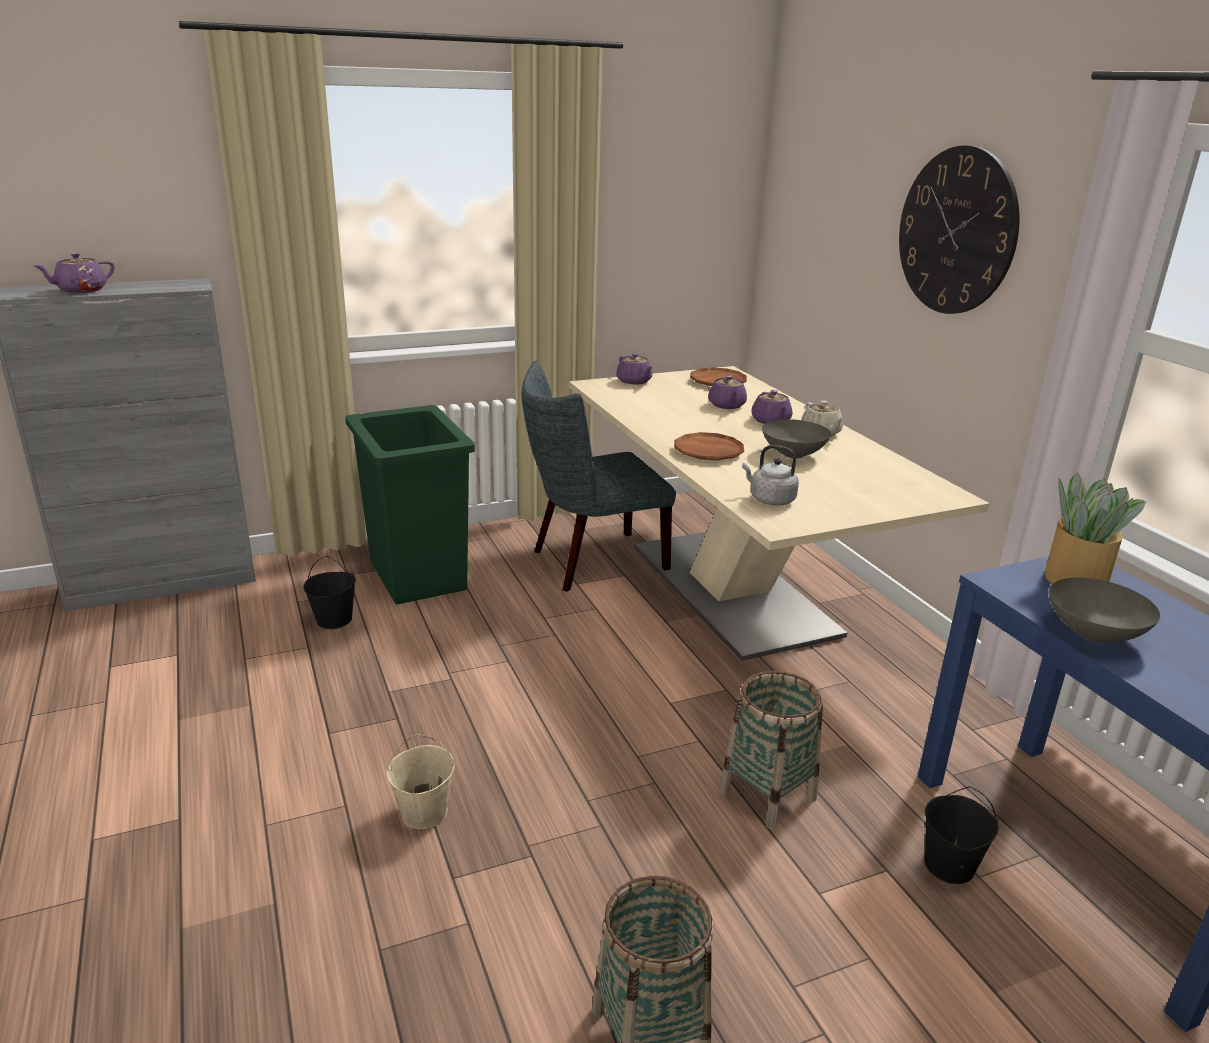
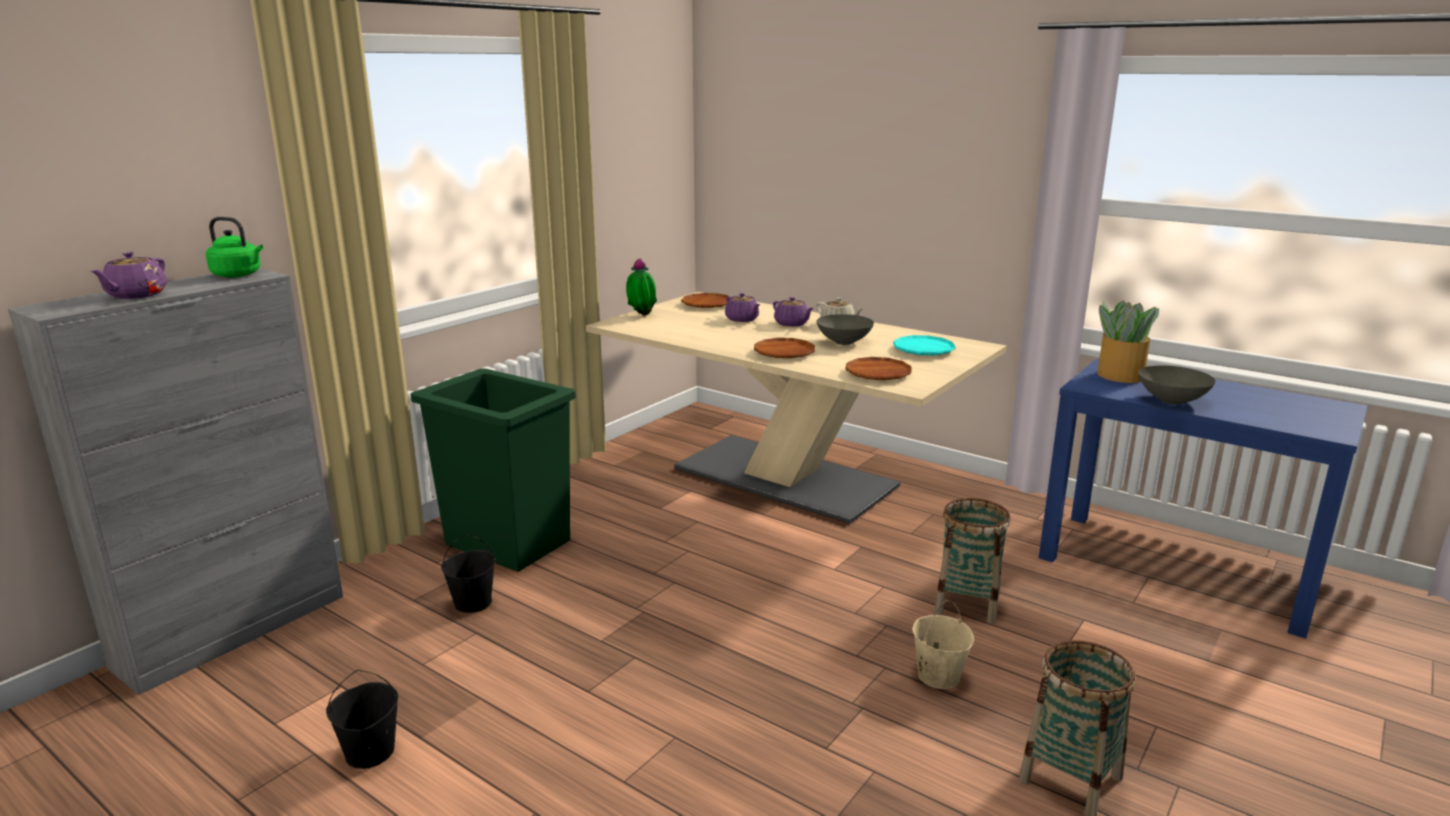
camera: 30 degrees left, 5 degrees down
beige bucket [386,734,455,829] -> beige bucket moved to [912,601,974,689]
grey chair [522,360,676,592] -> none
purple teapot [616,353,652,385] -> potted plant [626,259,657,315]
grey kettle [742,445,799,506] -> brown plate [845,357,912,380]
wall clock [899,145,1019,314] -> none
black bucket [924,786,999,884] -> black bucket moved to [326,670,398,769]
none -> green kettle [206,217,263,278]
none -> turquoise plate [893,335,956,355]

